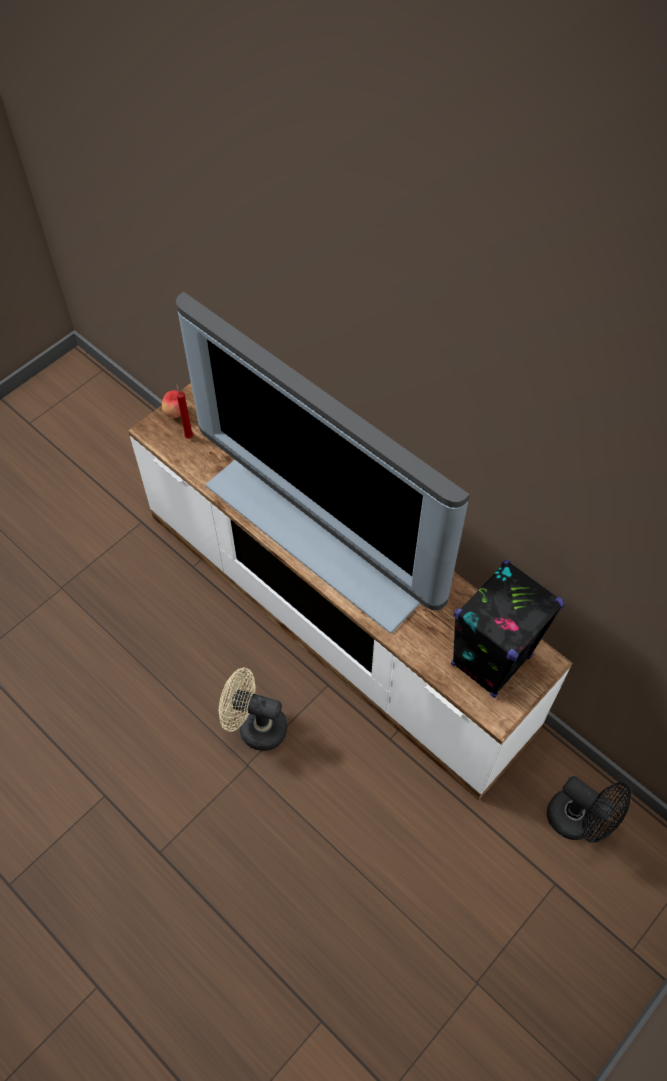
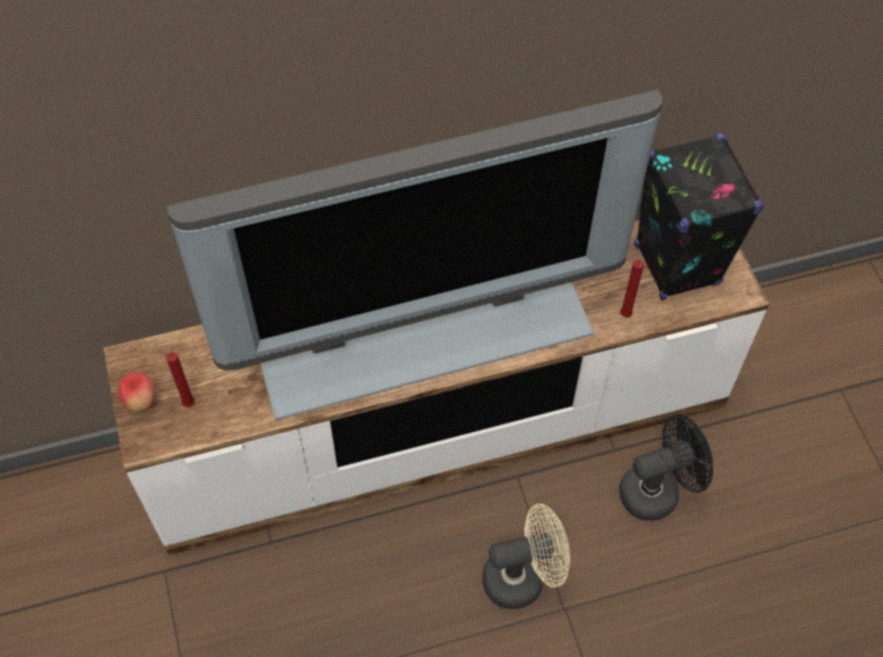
camera: 60 degrees left, 0 degrees up
beige fan [219,668,288,751] -> beige fan turned 150 degrees counterclockwise [482,504,570,609]
black fan [547,776,631,843] -> black fan moved to [619,414,713,521]
none -> red candle [620,259,644,317]

